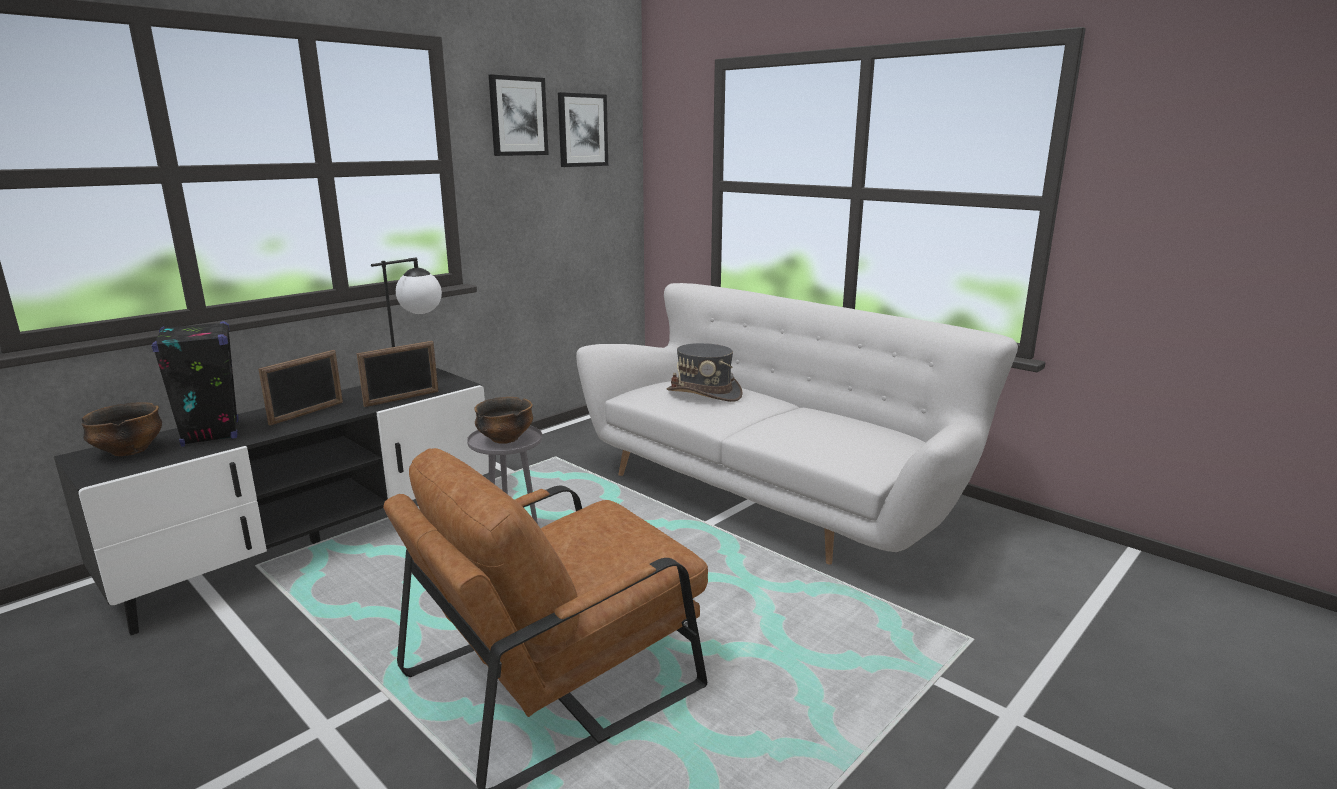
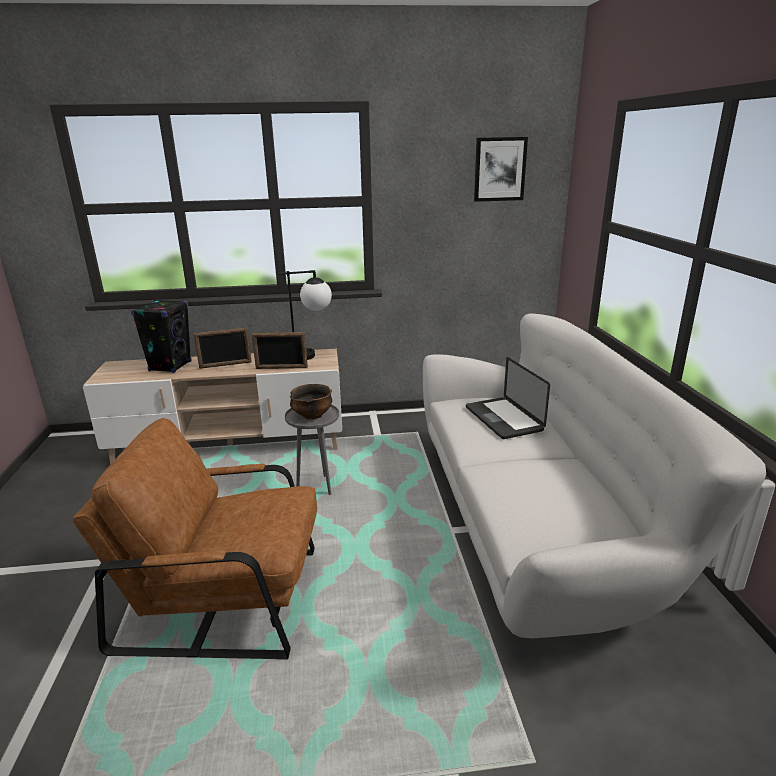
camera: 40 degrees right, 5 degrees up
black tv stand [54,368,489,635] -> beige tv stand [83,349,342,464]
bowl [81,402,162,456] -> none
picture [489,74,549,156] -> none
grey hat [667,343,743,402] -> laptop [466,357,550,439]

